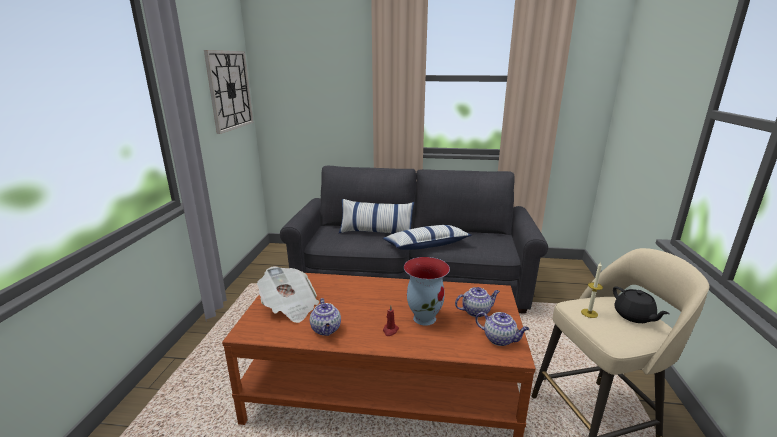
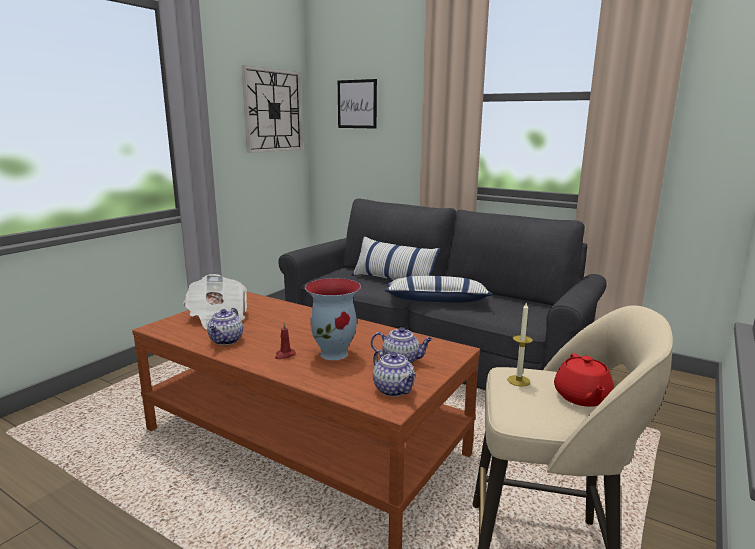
camera: 25 degrees right, 5 degrees down
black teapot [613,286,670,323] -> red teapot [554,353,614,407]
none -> picture [338,79,377,129]

